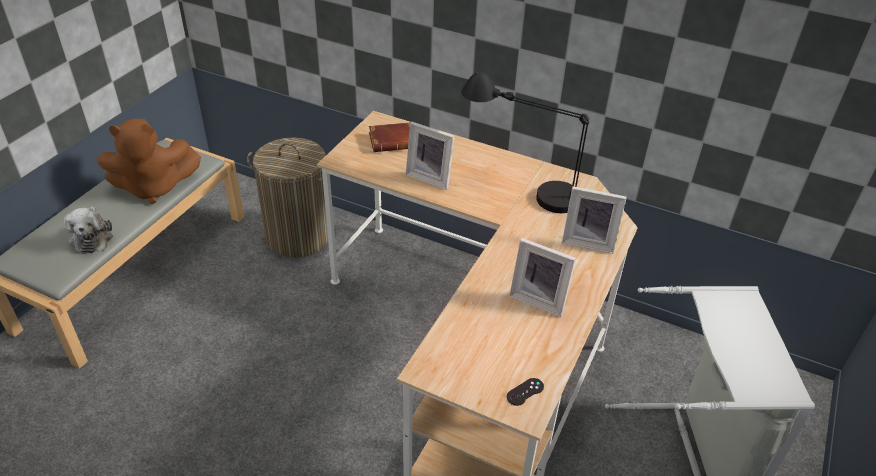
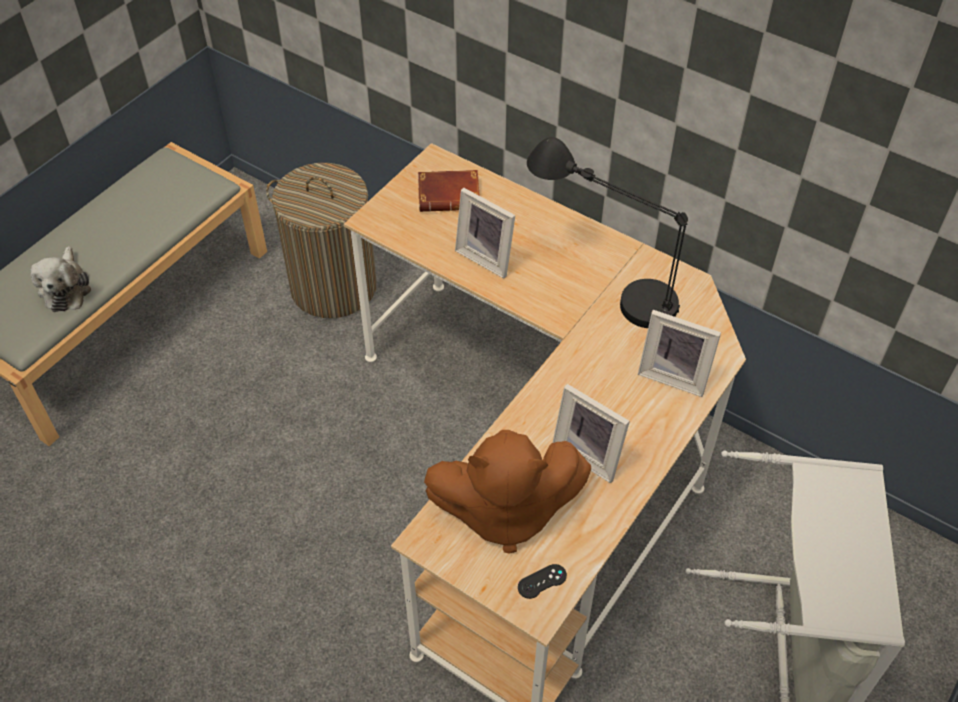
camera: 10 degrees right, 10 degrees up
brown plush toy [98,118,201,204] -> brown plush toy moved to [424,430,591,554]

